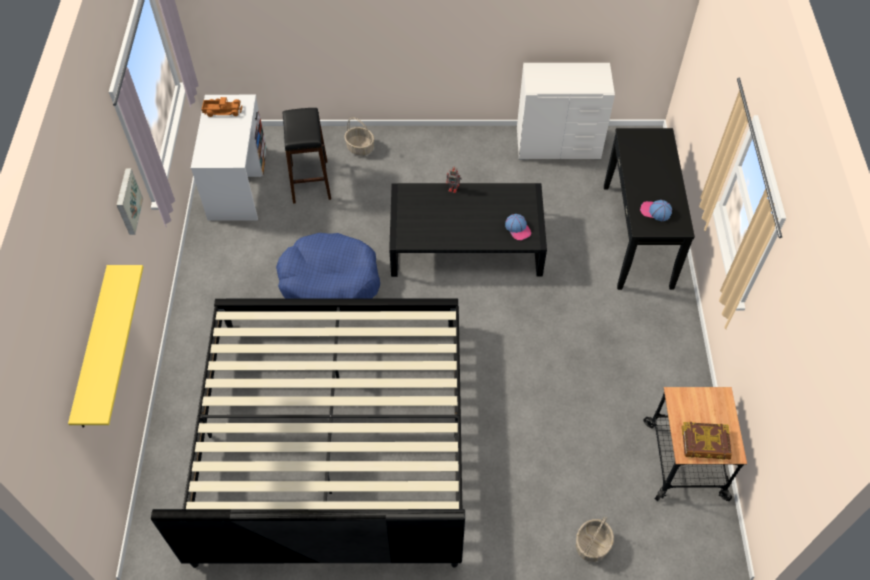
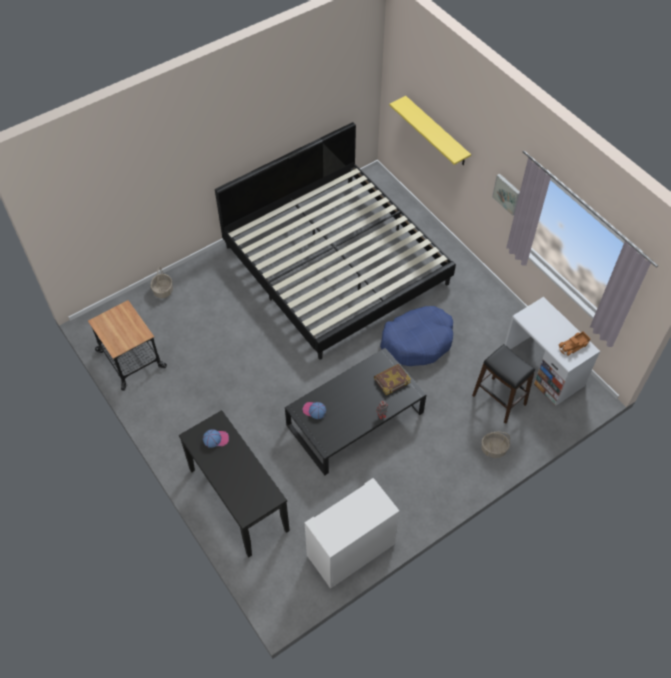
camera: 145 degrees right, 0 degrees up
book [682,422,732,460] -> book moved to [374,364,411,395]

